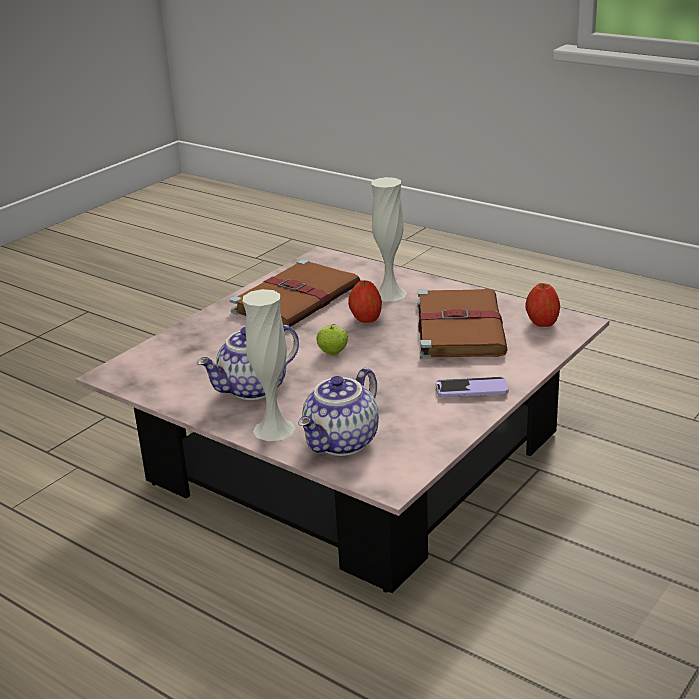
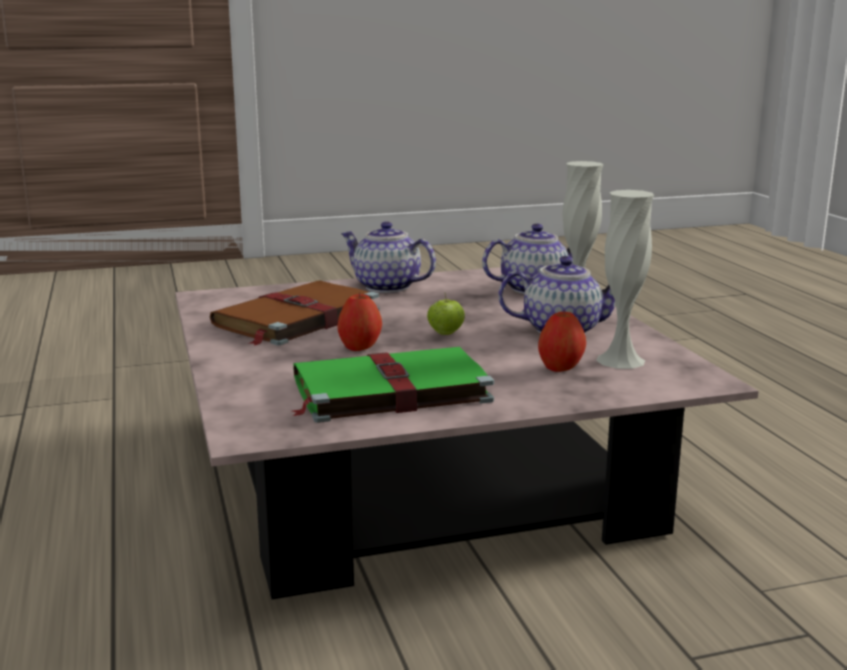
camera: 145 degrees left, 10 degrees down
brown book [230,259,361,327] -> green book [292,347,494,423]
white vase [371,177,407,301] -> white vase moved to [596,190,654,369]
phone [436,377,508,397] -> teapot [341,221,436,293]
apple [525,283,560,327] -> apple moved to [538,310,586,372]

